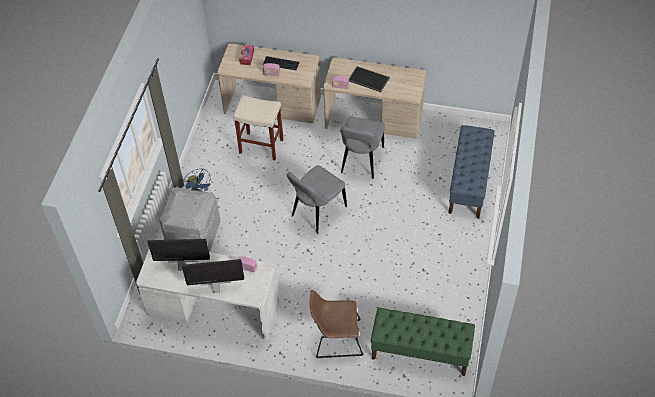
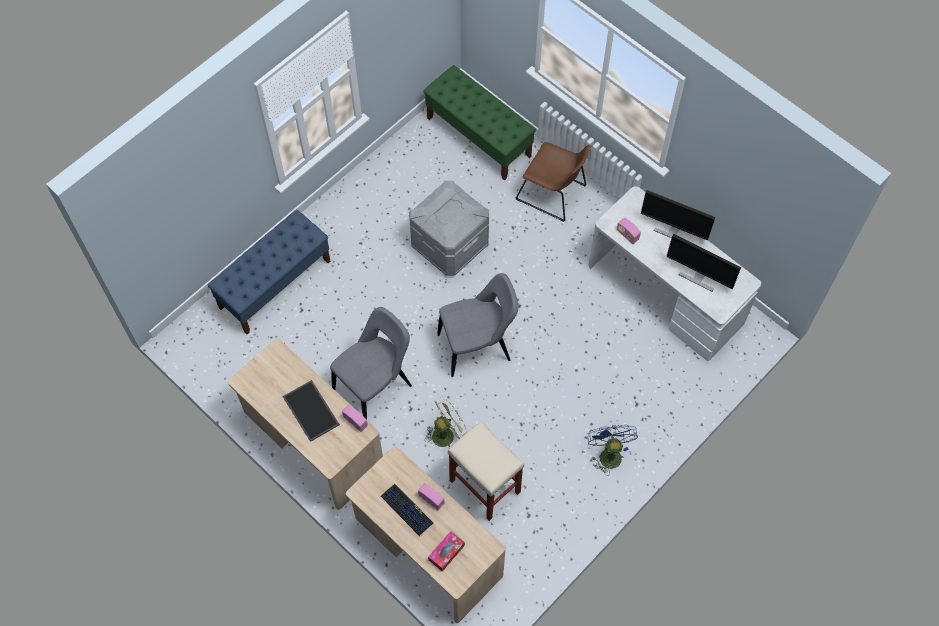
camera: 150 degrees left, 10 degrees up
grey storage box [159,187,221,252] -> grey storage box moved to [410,181,489,276]
none -> beige fan [425,396,468,447]

